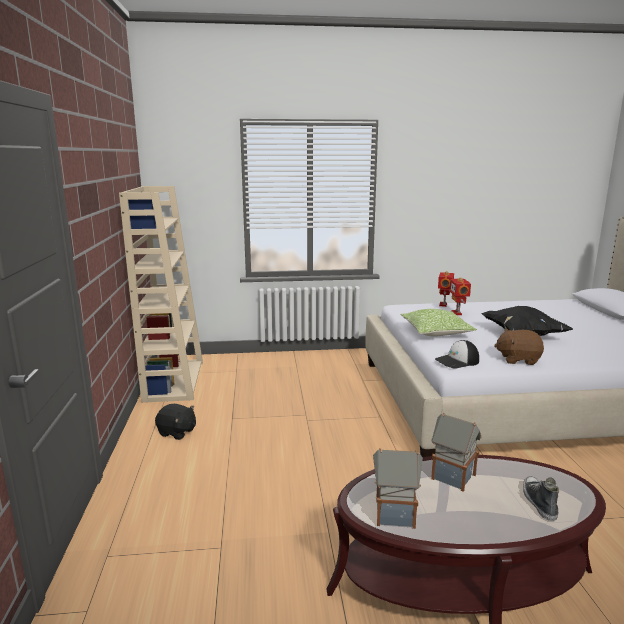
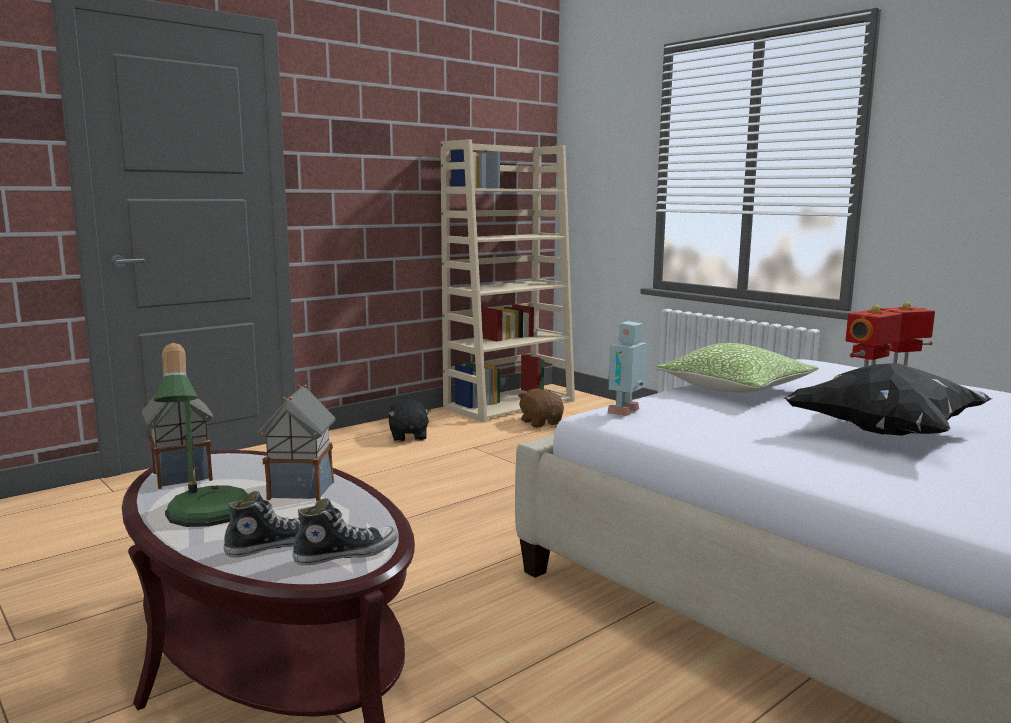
camera: 55 degrees right, 5 degrees down
cap [435,340,479,369] -> toy robot [608,321,647,416]
brown plush toy [494,329,544,365] -> brown plush toy moved to [518,389,564,427]
none -> table lamp [153,343,247,527]
none -> shoe [292,498,398,565]

